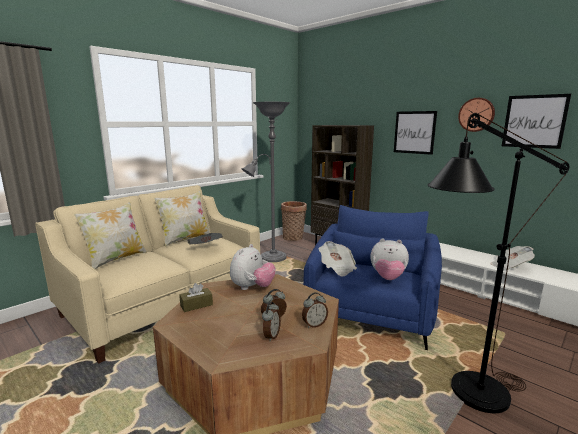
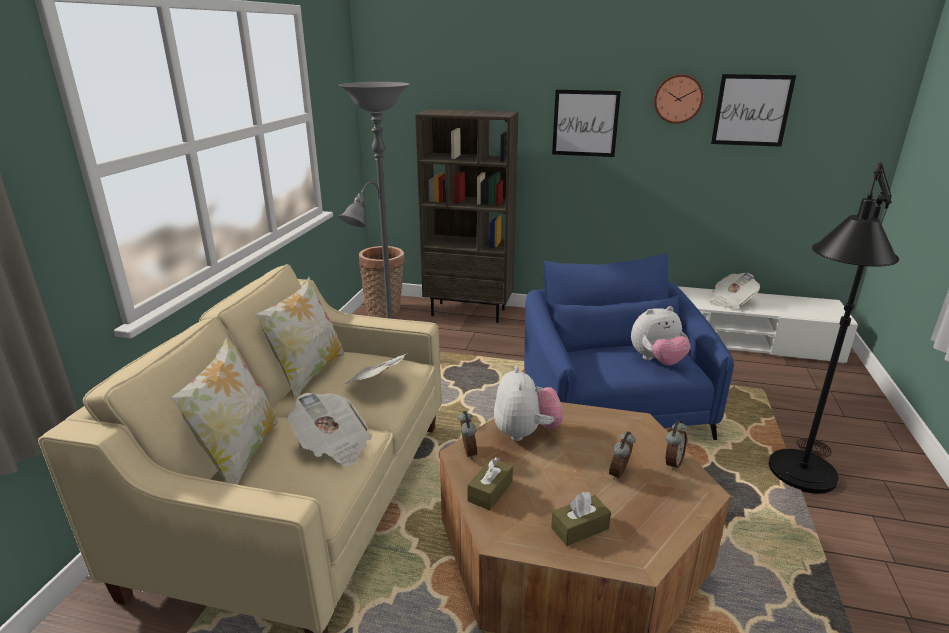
camera: 30 degrees left, 10 degrees up
alarm clock [262,302,281,342] -> alarm clock moved to [458,411,477,460]
newspaper [319,241,357,277] -> newspaper moved to [288,393,372,467]
none -> brown tissue box [551,492,611,546]

